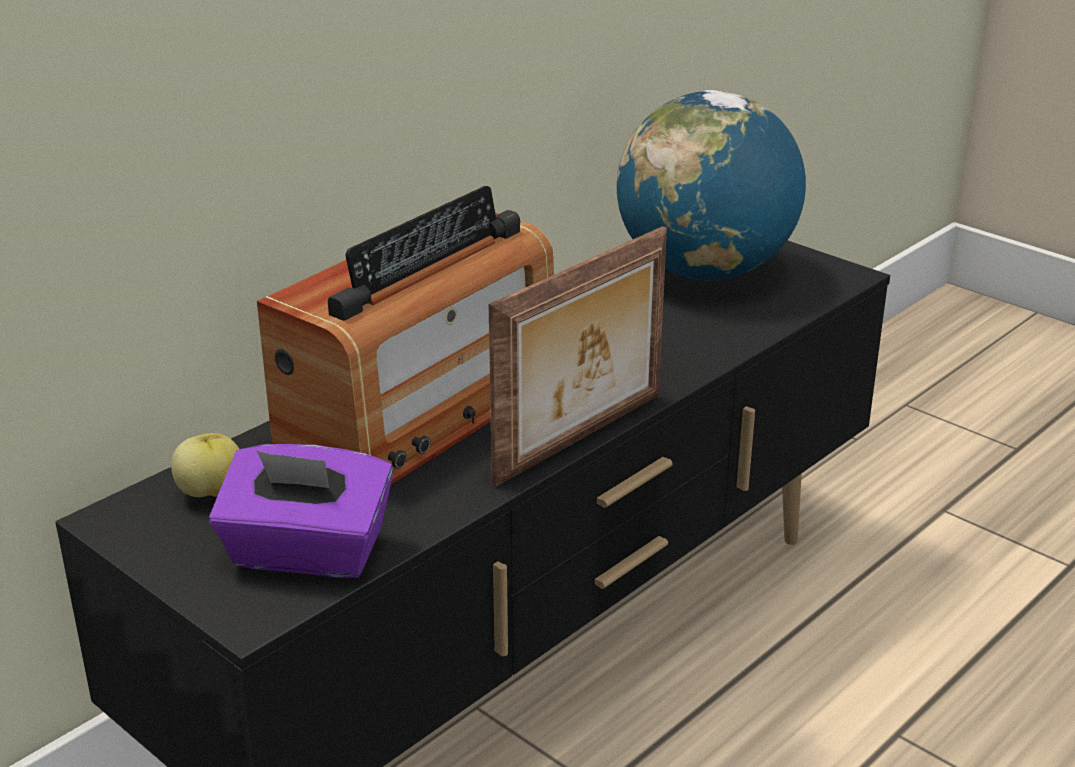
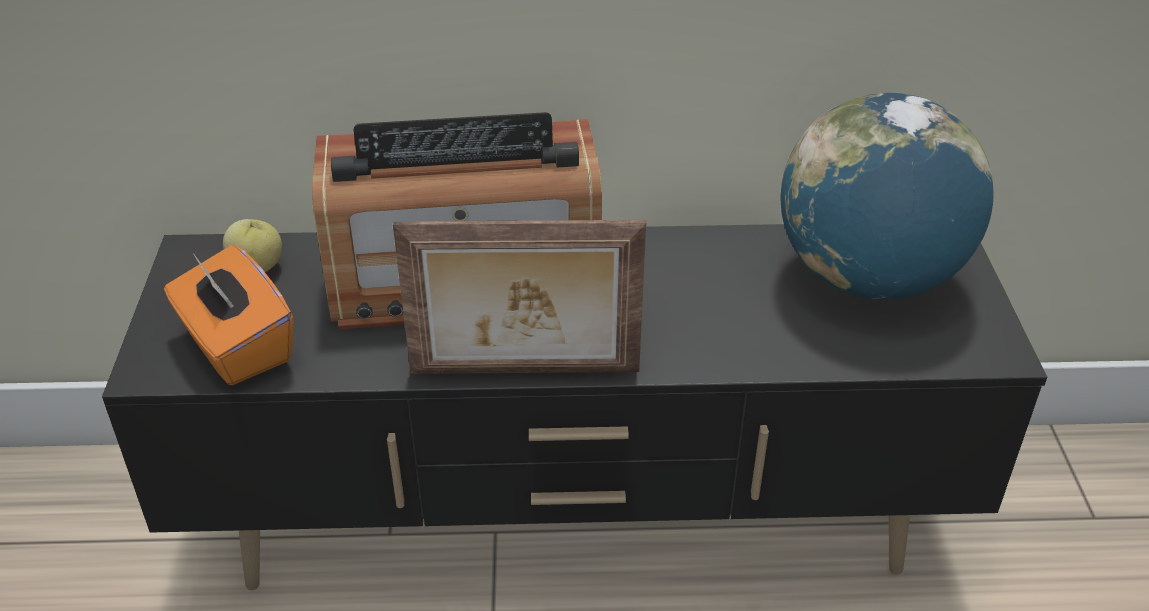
camera: 45 degrees right, 10 degrees up
purple tissue box [209,444,393,578] -> orange tissue box [164,245,293,385]

